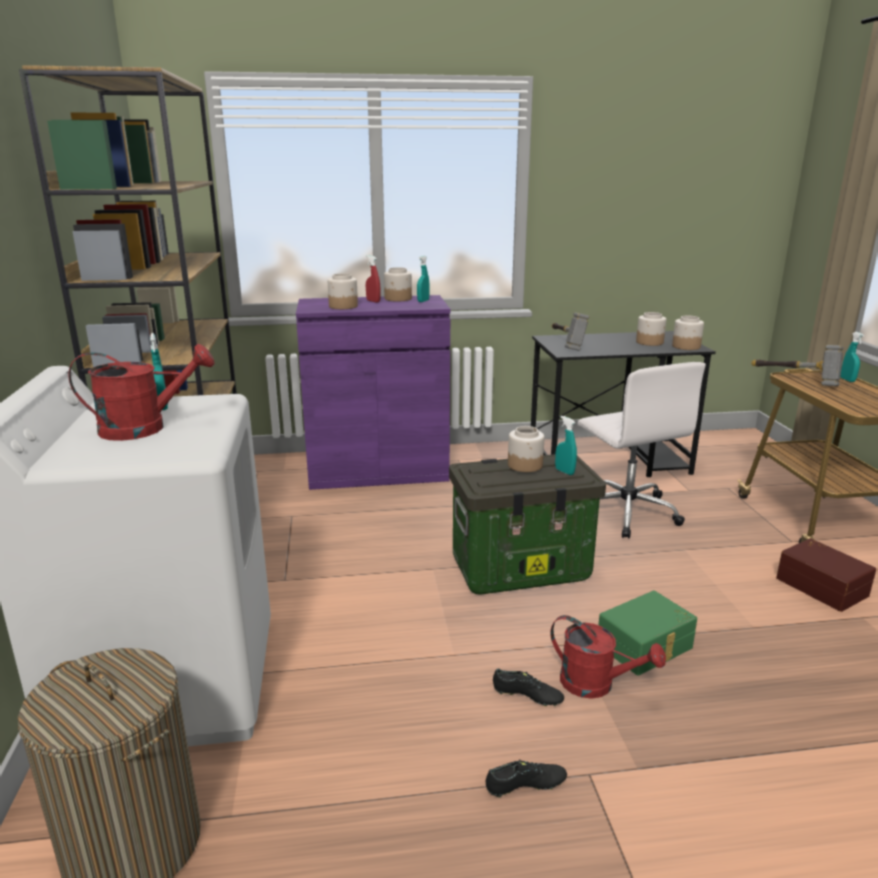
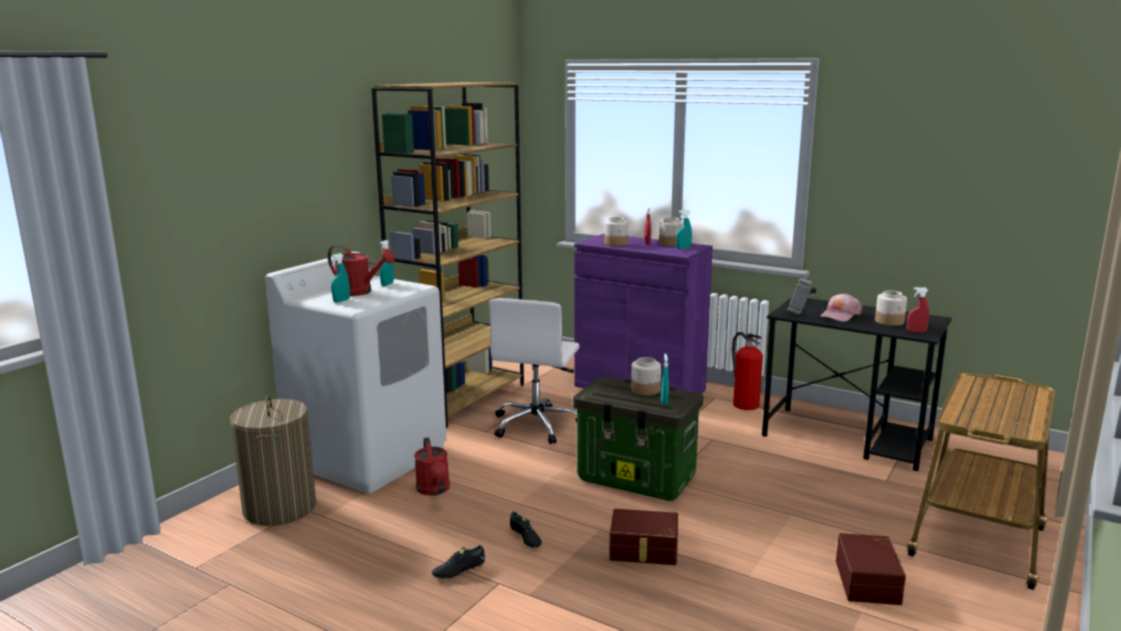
camera: 40 degrees right, 5 degrees down
black shoe [486,760,567,798] -> black shoe turned 120 degrees clockwise [432,545,485,579]
red watering can [550,615,666,699] -> red watering can moved to [414,437,450,496]
white office chair [577,362,706,538] -> white office chair moved to [489,298,579,444]
green storage box [599,590,697,676] -> brown storage box [609,509,678,565]
jar [672,316,704,350] -> red spray bottle [907,287,929,333]
hammer [751,345,844,386] -> none
turquoise spray bottle [841,332,864,382] -> turquoise spray bottle moved to [331,253,350,302]
none -> fire extinguisher [732,332,763,410]
none -> pink cap [820,293,862,322]

